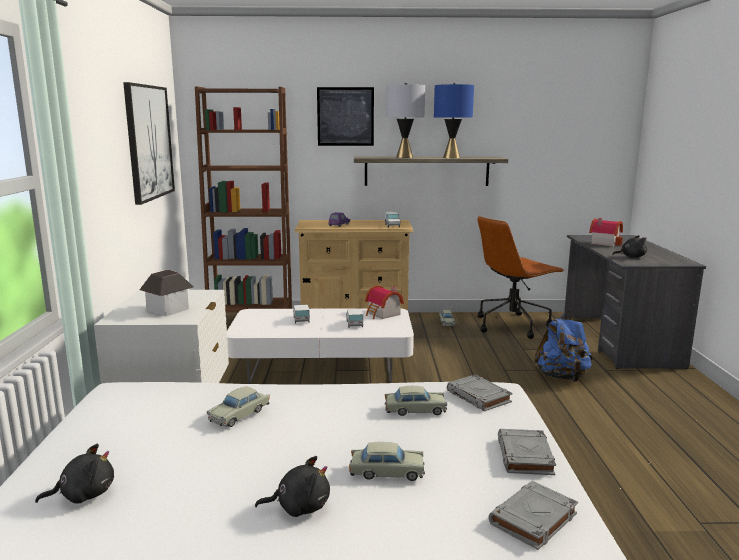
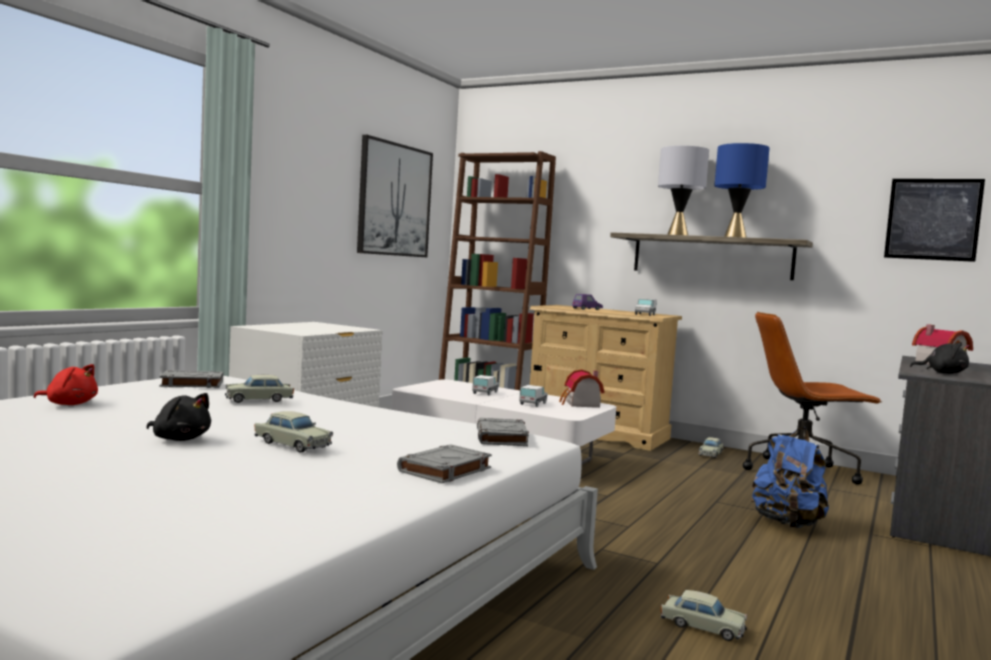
camera: 30 degrees right, 10 degrees down
black plush toy [35,443,114,504] -> red plush toy [34,364,98,405]
toy house [140,269,193,316] -> none
picture [317,87,374,146] -> picture moved to [884,179,985,262]
beige toy car [385,386,447,416] -> beige toy car moved to [661,590,747,641]
grey book [488,481,578,550] -> grey book moved to [159,370,223,388]

